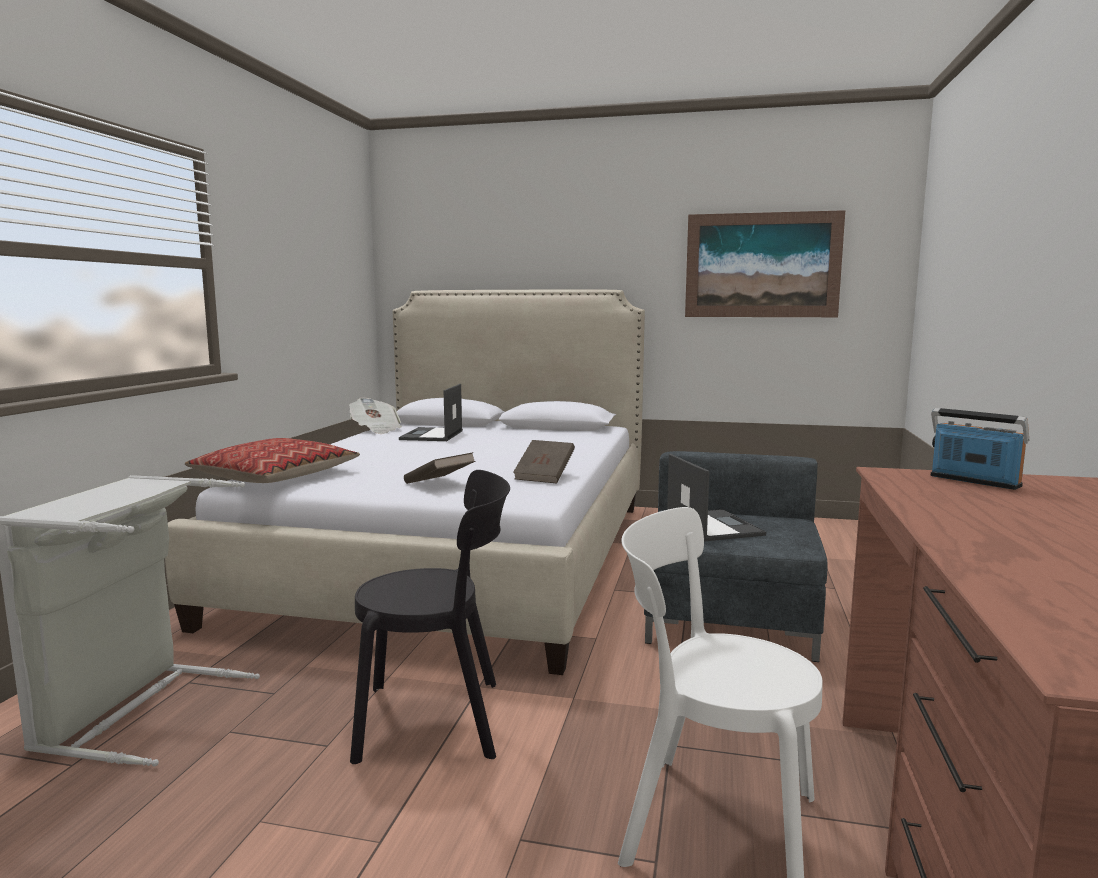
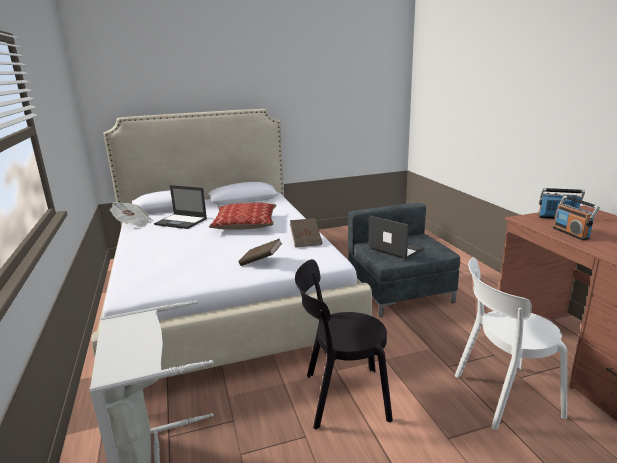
camera: 30 degrees left, 10 degrees up
pillow [185,438,360,483] -> pillow moved to [209,203,277,230]
black chair [350,470,510,764] -> black chair turned 150 degrees counterclockwise [295,259,393,429]
laptop [399,384,463,441] -> laptop turned 45 degrees counterclockwise [154,185,207,229]
picture [685,210,845,317] -> none
none -> radio [553,196,600,240]

